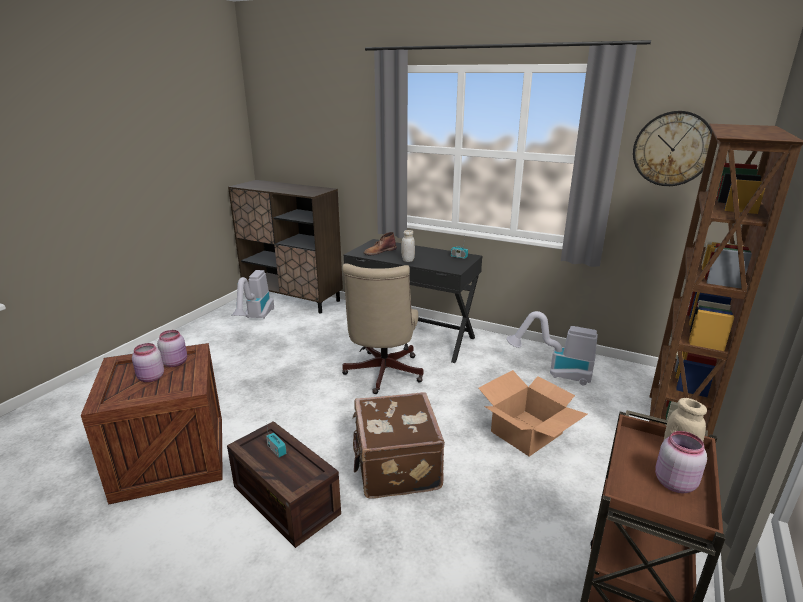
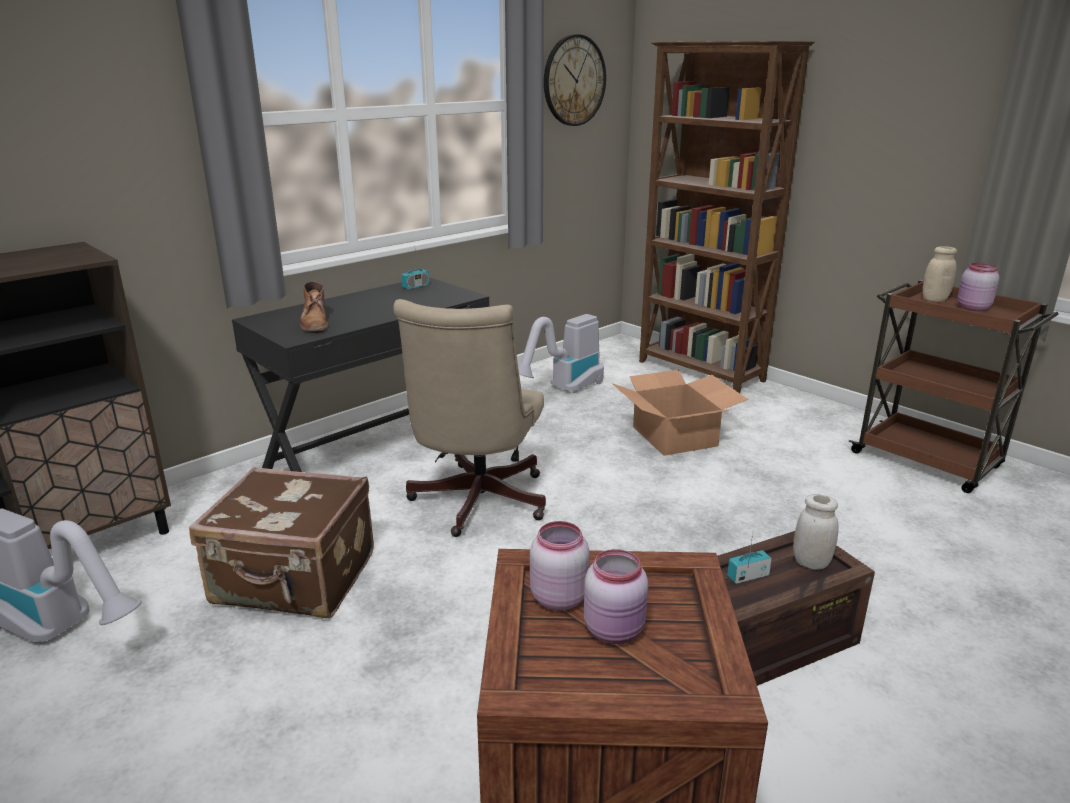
camera: 70 degrees left, 0 degrees up
beige office chair [342,263,424,394] -> beige office chair turned 75 degrees clockwise [393,299,546,537]
brown suitcase [352,392,445,499] -> brown suitcase moved to [189,467,374,618]
white jar [401,230,415,262] -> white jar moved to [793,494,839,570]

